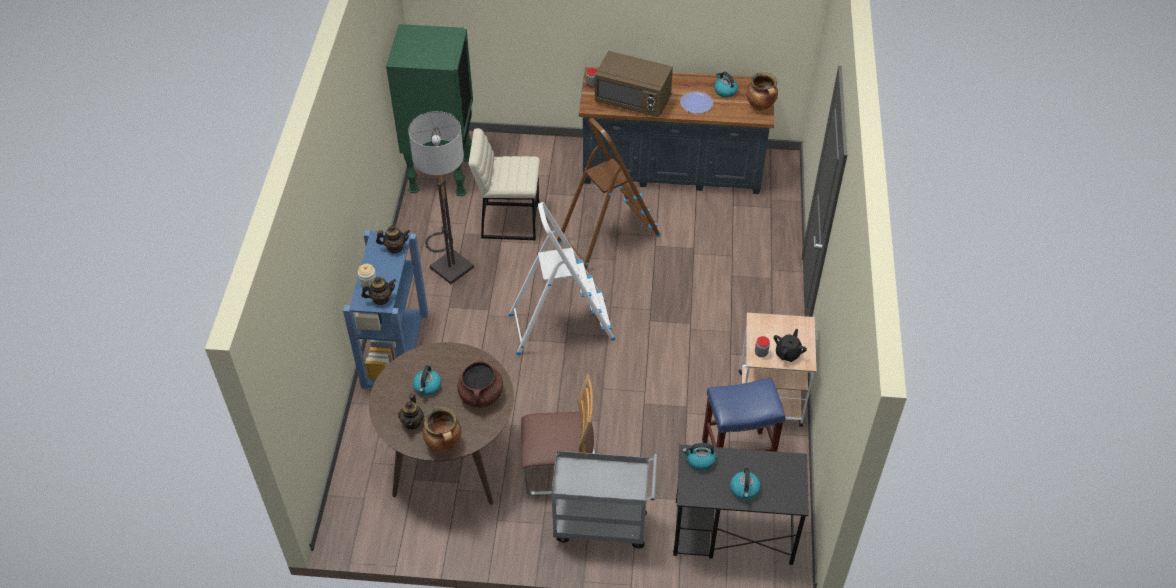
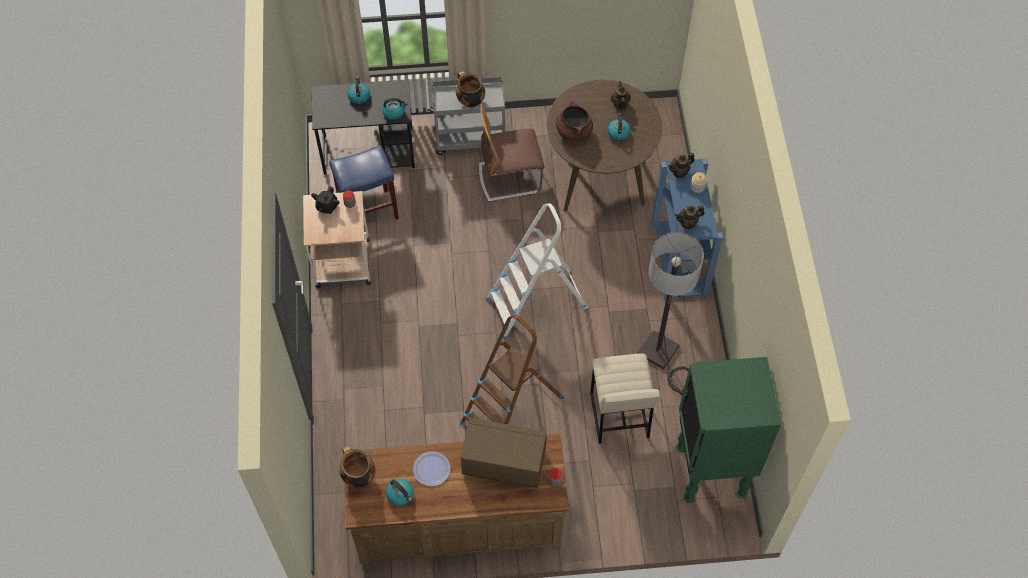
camera: 170 degrees right, 10 degrees up
cooking pot [422,406,461,452] -> cooking pot moved to [456,71,485,108]
beige chair [469,128,540,240] -> beige chair turned 90 degrees clockwise [590,353,661,444]

